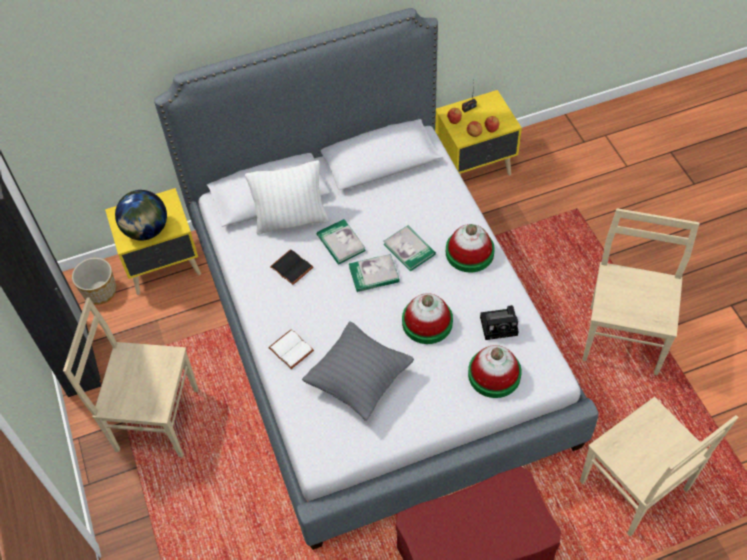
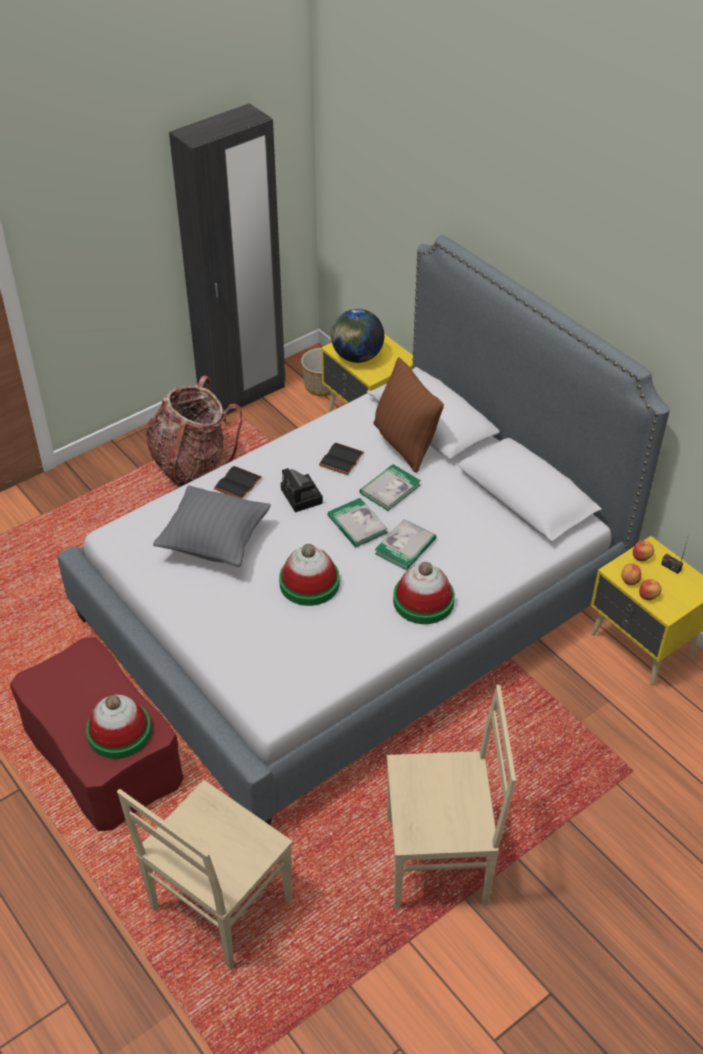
camera: 70 degrees right, 10 degrees down
beige chair [63,297,198,457] -> backpack [145,375,242,487]
white pillow [245,160,329,235] -> brown pillow [373,357,444,472]
white book [268,329,314,369] -> black book [214,466,262,499]
hat [468,345,522,398] -> hat moved to [86,695,152,759]
camera [480,305,519,340] -> camera moved to [281,468,323,512]

